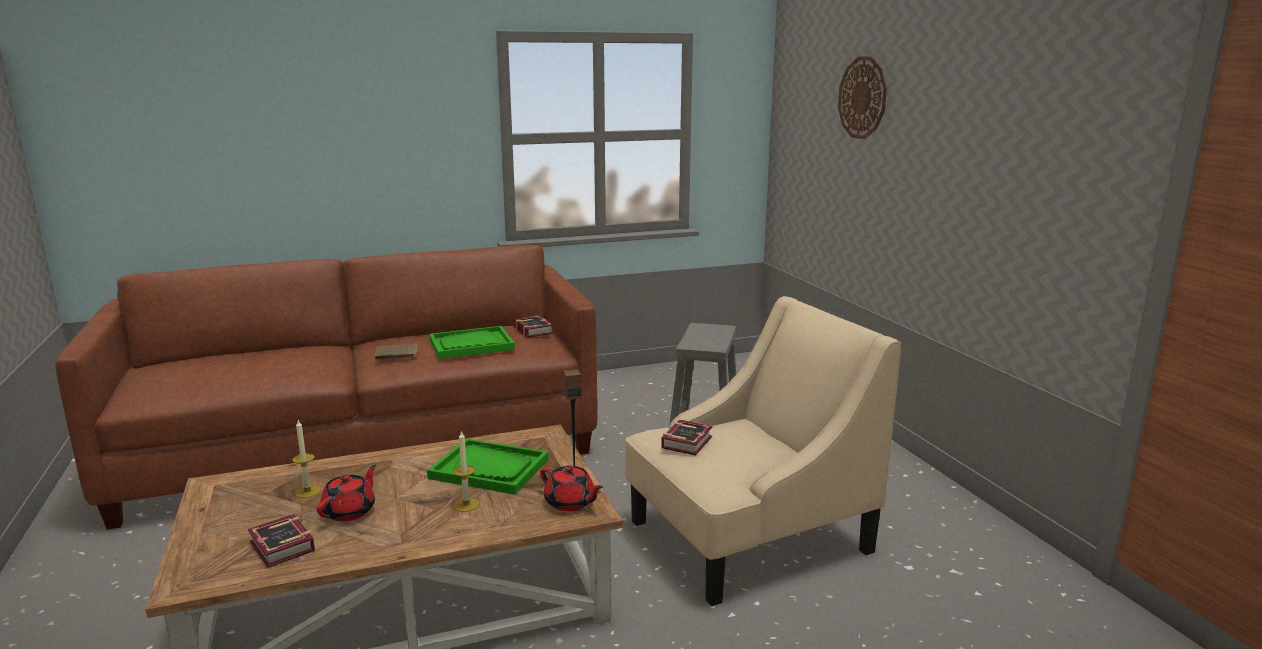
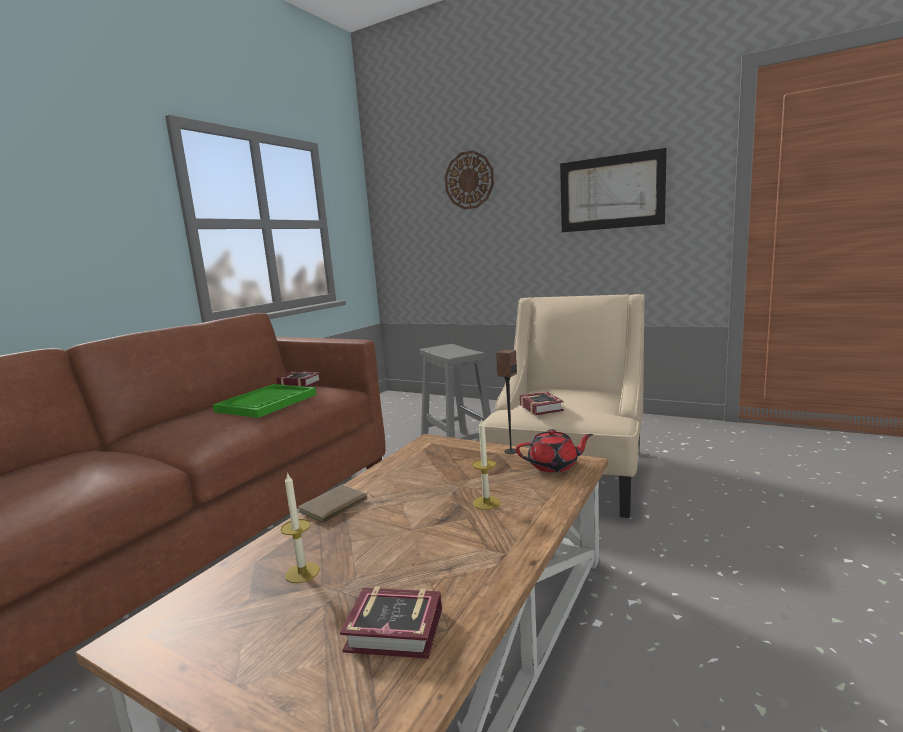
camera: 40 degrees left, 5 degrees down
red teapot [317,465,376,522] -> none
brown book [375,344,418,360] -> brown book moved to [298,485,375,524]
green tray [427,438,549,495] -> none
none -> picture [560,148,667,232]

